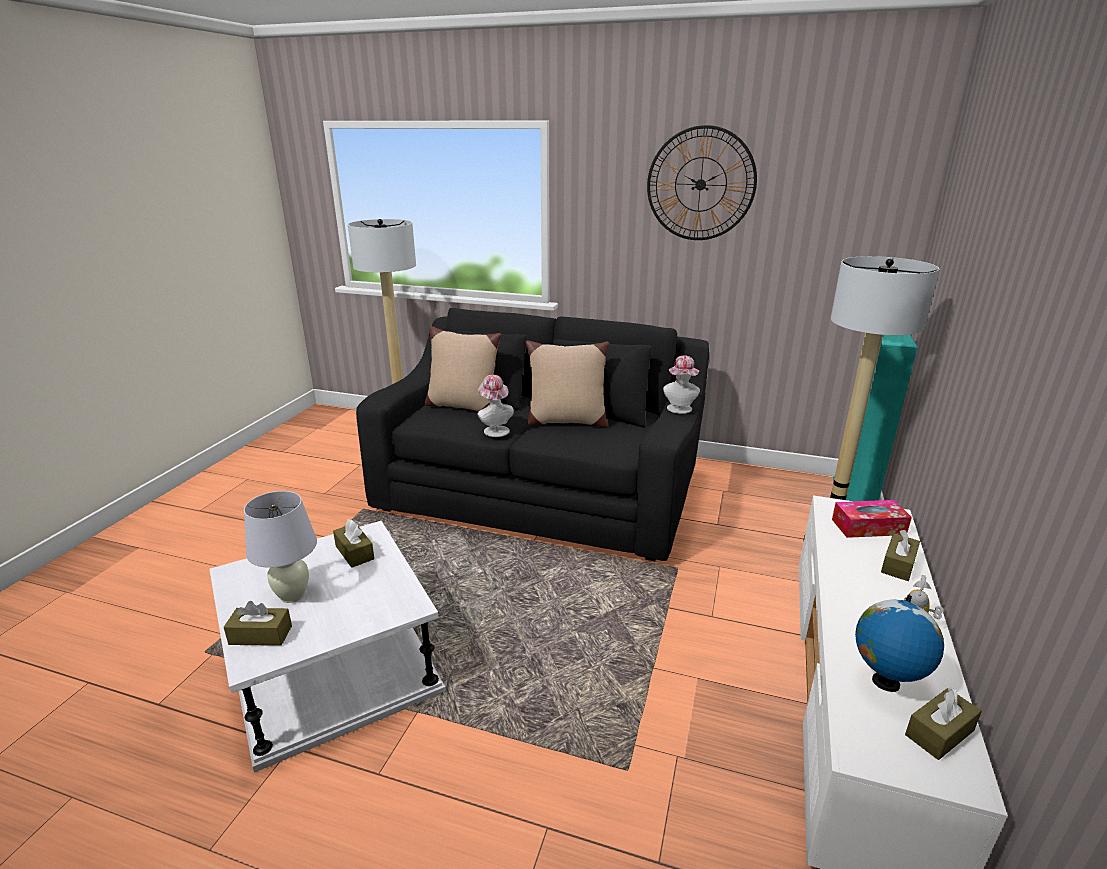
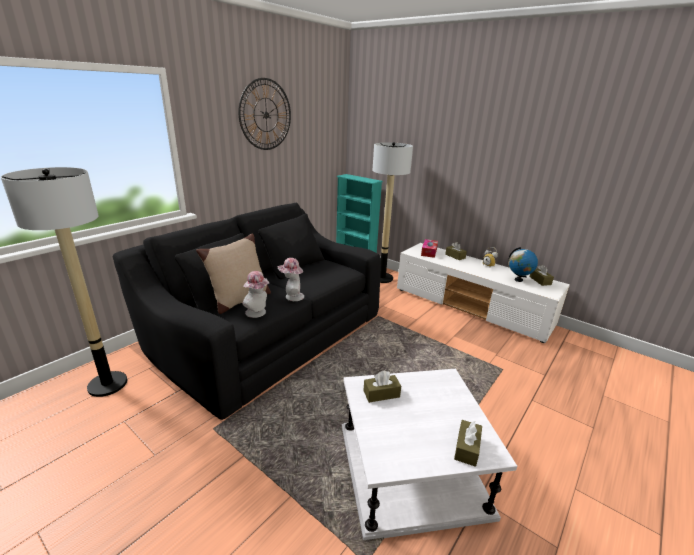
camera: 70 degrees left, 0 degrees up
white table lamp [244,491,317,603] -> none
beige pillow [526,340,609,428] -> none
hat [663,355,700,414] -> hat moved to [243,271,269,318]

